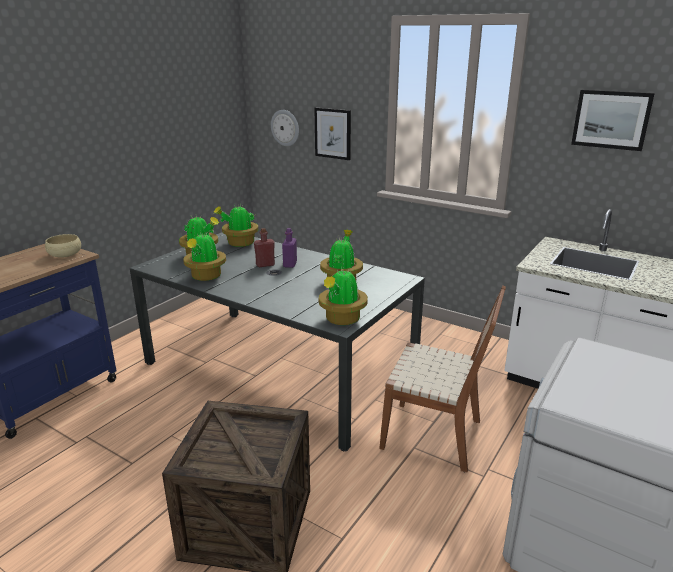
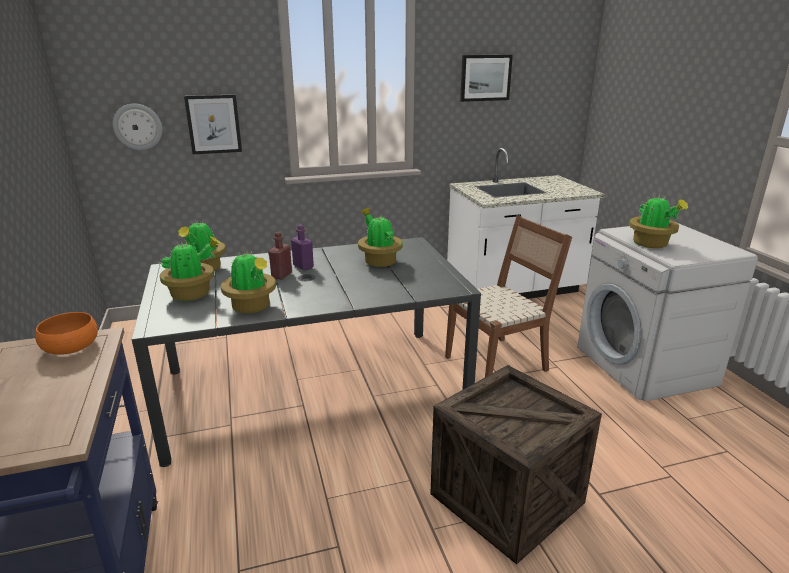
camera: 50 degrees left, 0 degrees up
beige bowl [45,234,81,258] -> orange bowl [35,312,98,355]
potted plant [319,267,368,325] -> potted plant moved to [629,194,688,248]

